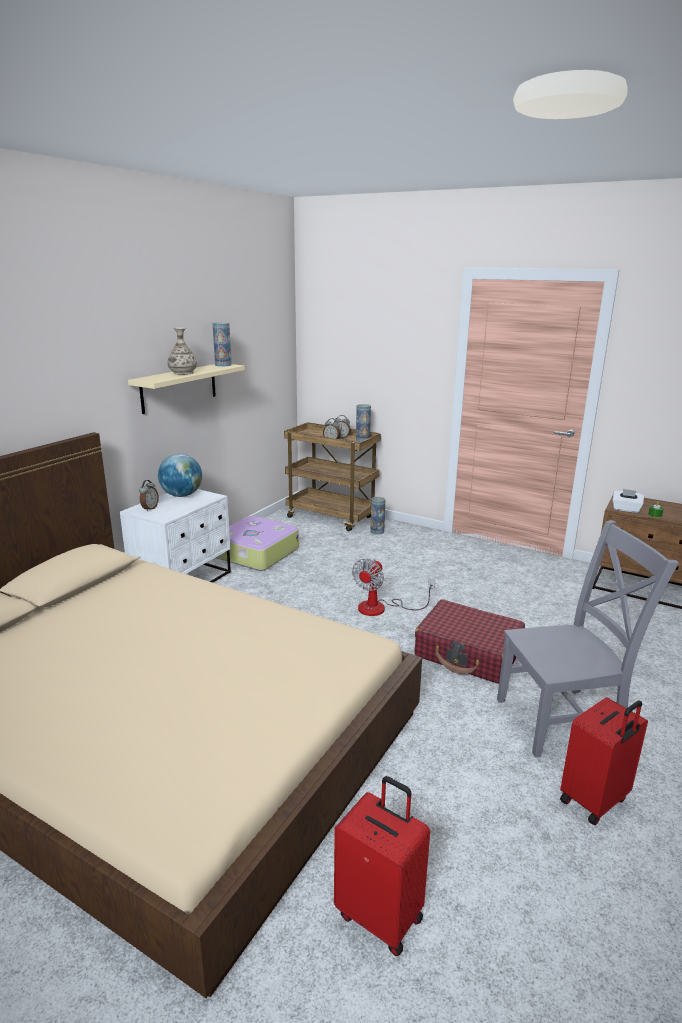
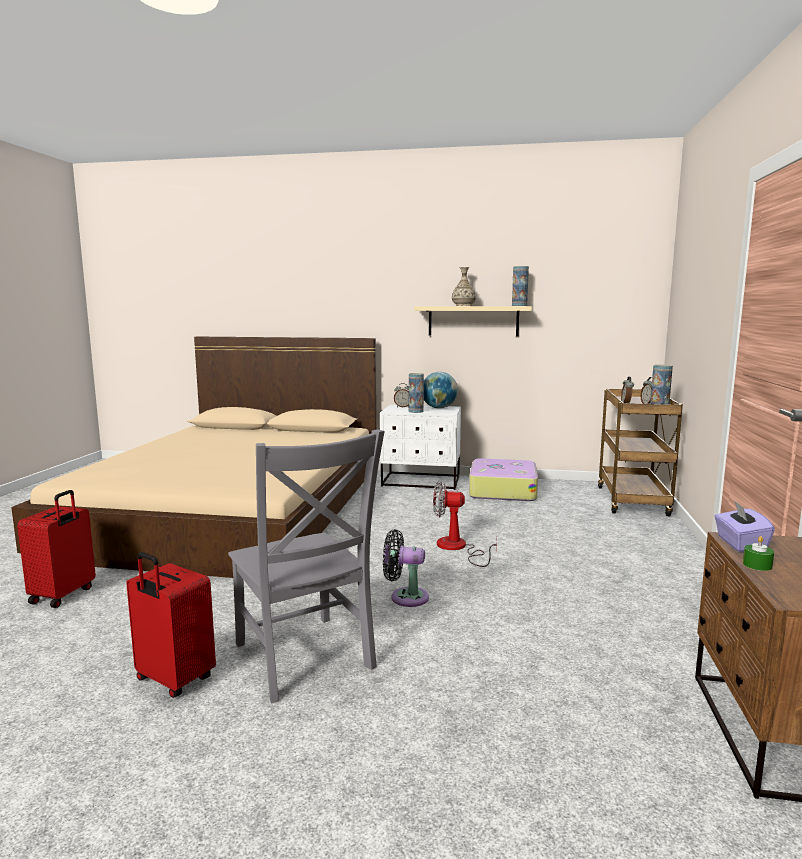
camera: 70 degrees right, 10 degrees down
vase [370,497,385,535] -> vase moved to [409,373,424,413]
red suitcase [414,599,525,684] -> black fan [383,529,429,607]
white tissue box [613,489,644,513] -> purple tissue box [714,501,775,552]

